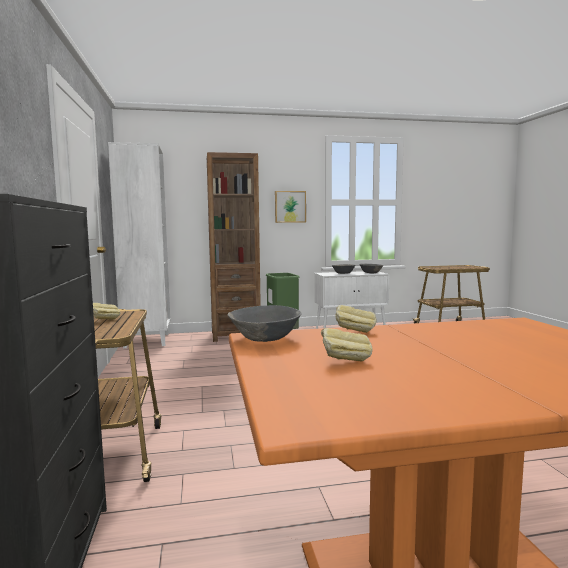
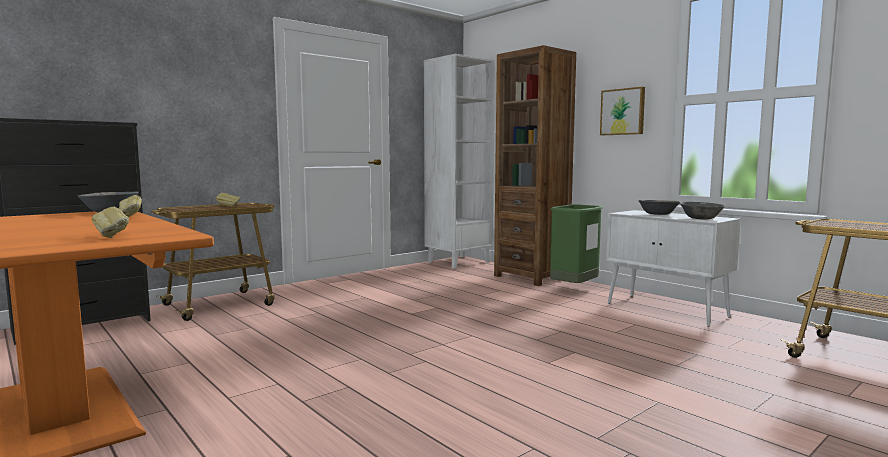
camera: 60 degrees right, 0 degrees up
bread [321,328,373,361] -> bread moved to [92,207,129,238]

